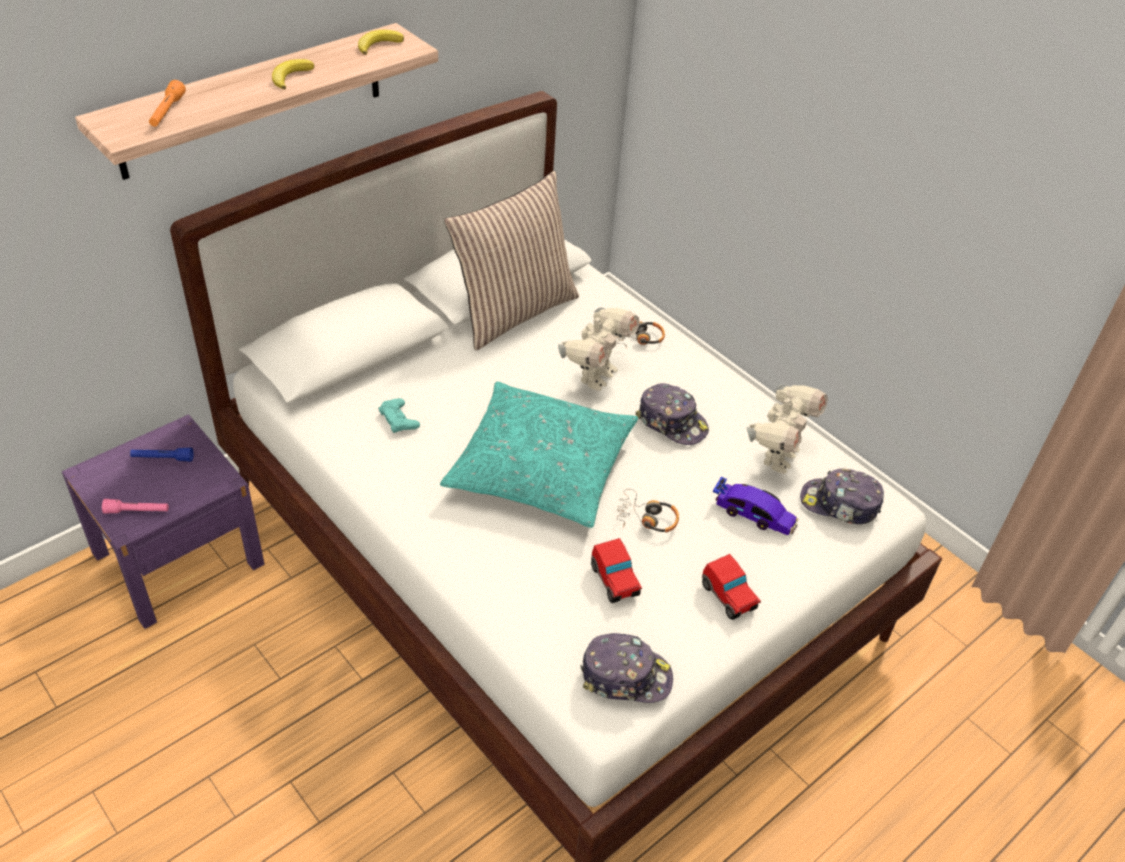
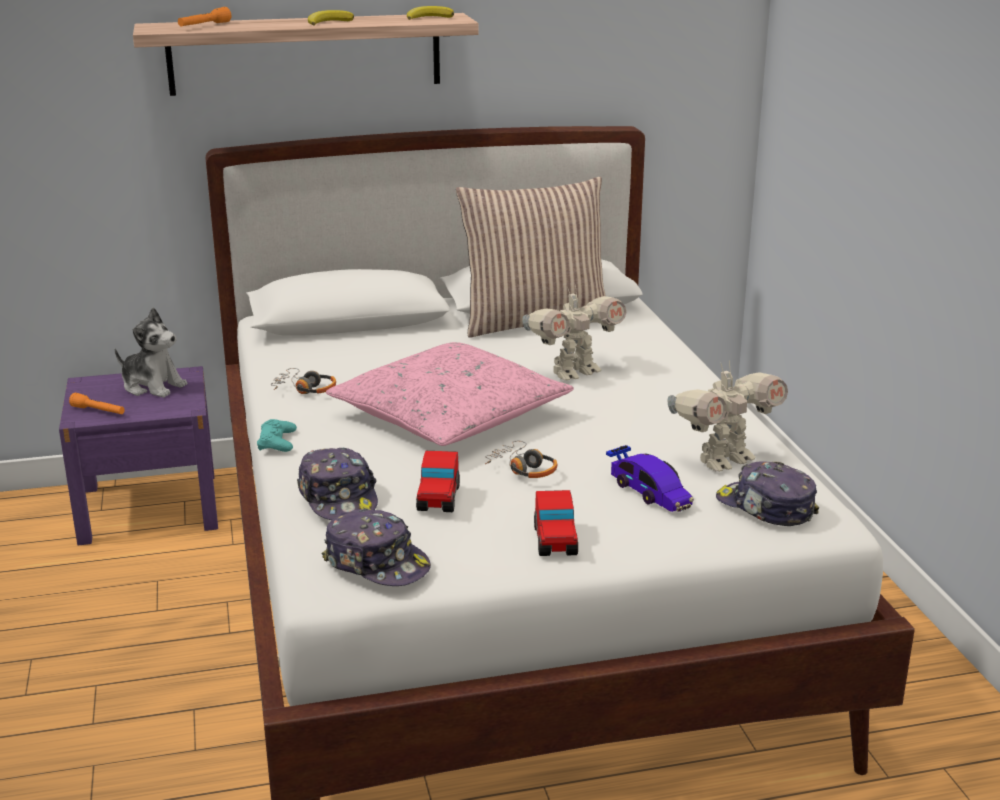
camera: 30 degrees right, 20 degrees down
pink flashlight [102,499,169,514] -> orange flashlight [69,393,125,414]
blue flashlight [130,448,194,462] -> plush toy [115,307,187,398]
turquoise game controller [378,398,420,433] -> turquoise game controller moved to [257,419,297,452]
turquoise pillow [440,381,638,528] -> pink pillow [326,342,574,446]
headphones [613,322,665,349] -> headphones moved to [270,368,336,394]
cap [635,383,709,445] -> cap moved to [297,448,378,520]

